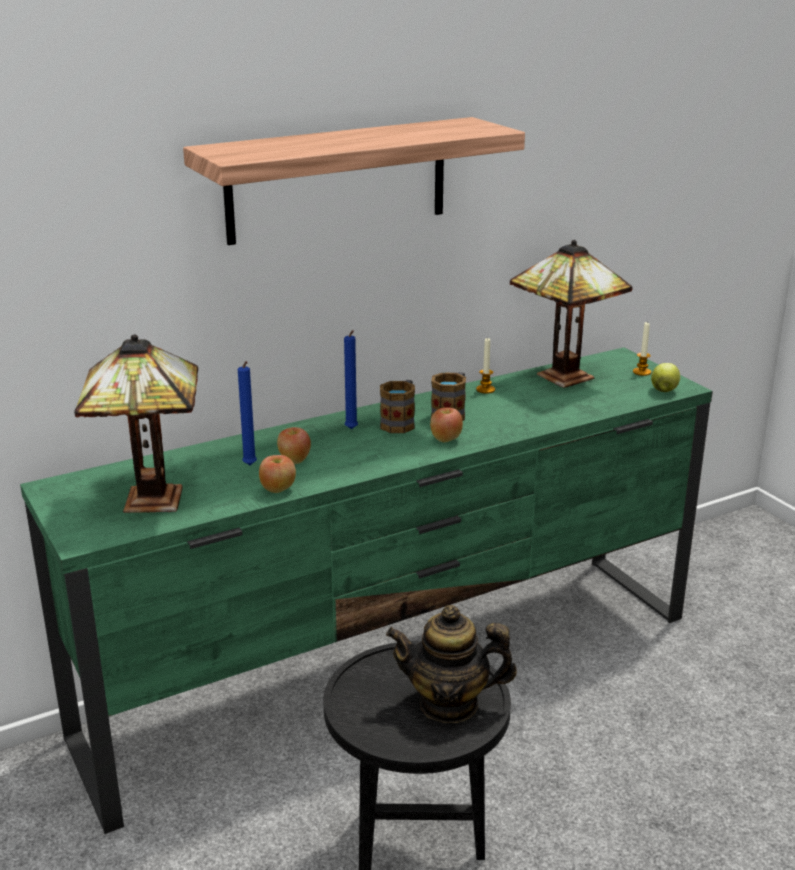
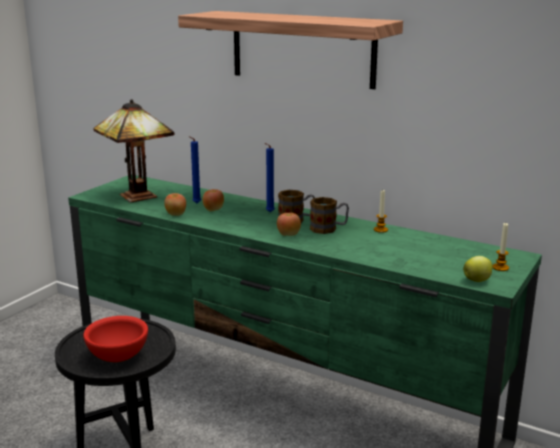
camera: 60 degrees right, 5 degrees down
teapot [386,605,517,723] -> red bowl [83,316,148,362]
table lamp [510,240,633,388] -> none

